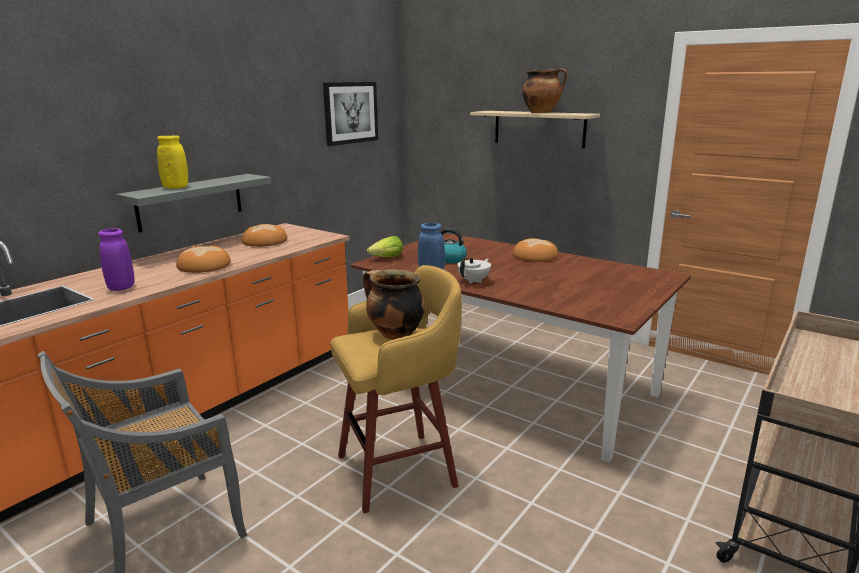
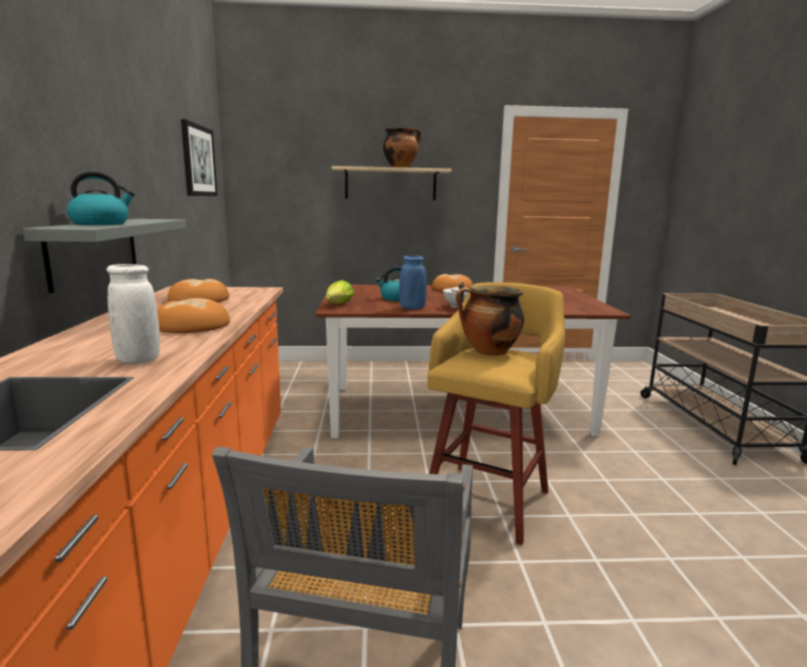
camera: 40 degrees left, 5 degrees down
purple vase [98,228,135,291] -> white vase [107,264,160,364]
yellow vase [157,135,188,189] -> kettle [67,171,135,225]

